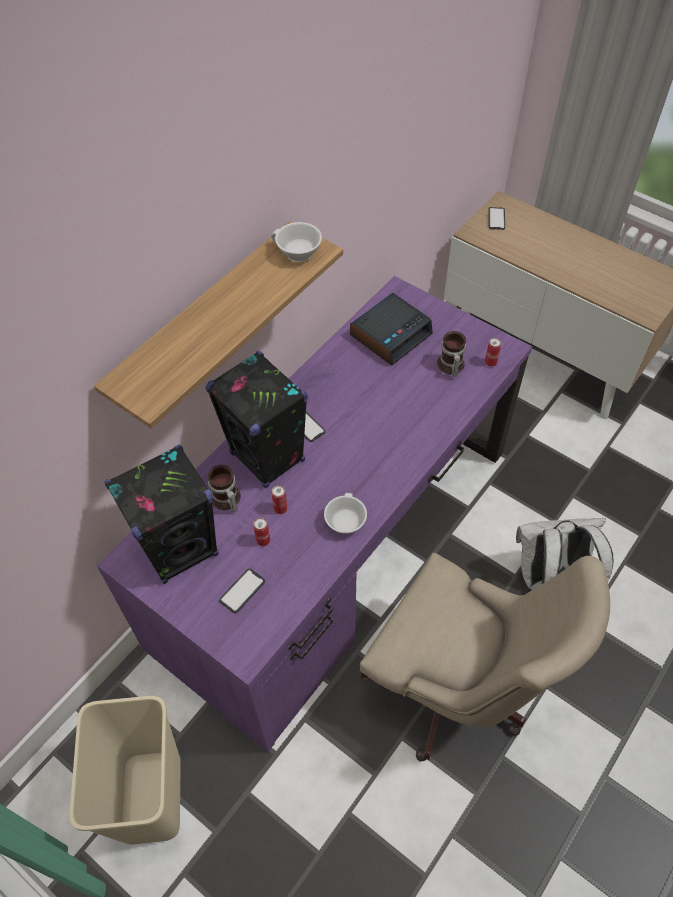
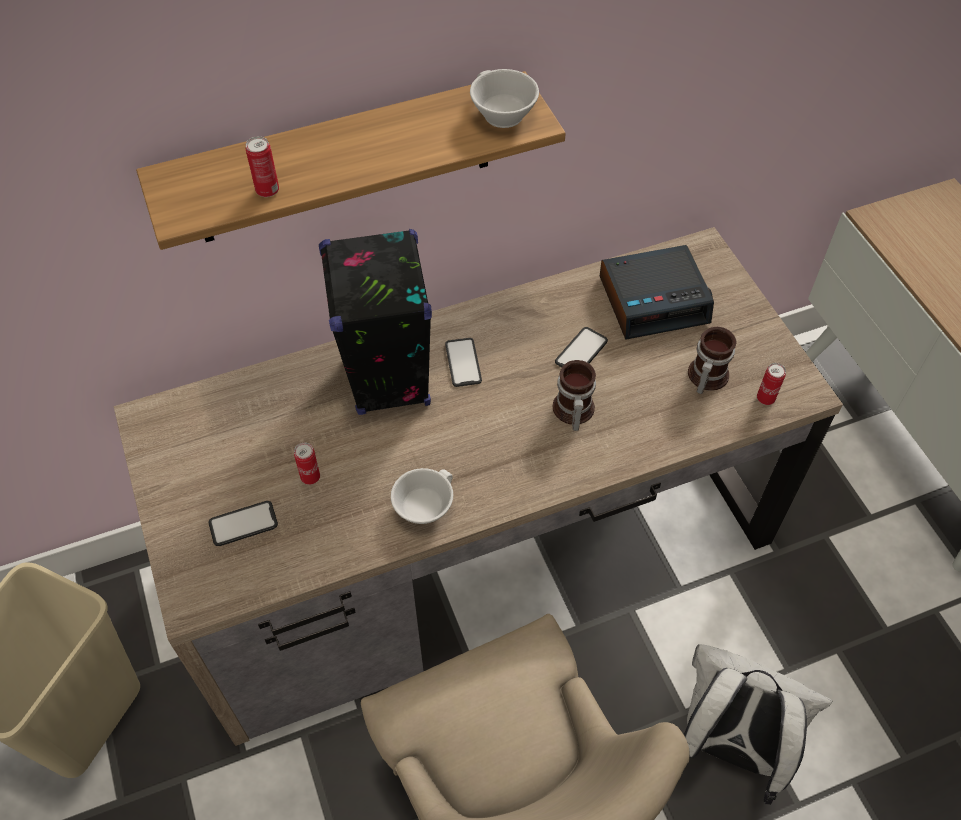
camera: 30 degrees right, 0 degrees up
purple desk [97,276,532,752] -> brown desk [113,227,843,746]
black speaker [105,445,219,584] -> none
mug [208,465,241,512] -> mug moved to [553,360,596,431]
can [271,485,287,514] -> can moved to [246,136,279,197]
phone [488,207,505,230] -> phone moved to [555,327,608,367]

